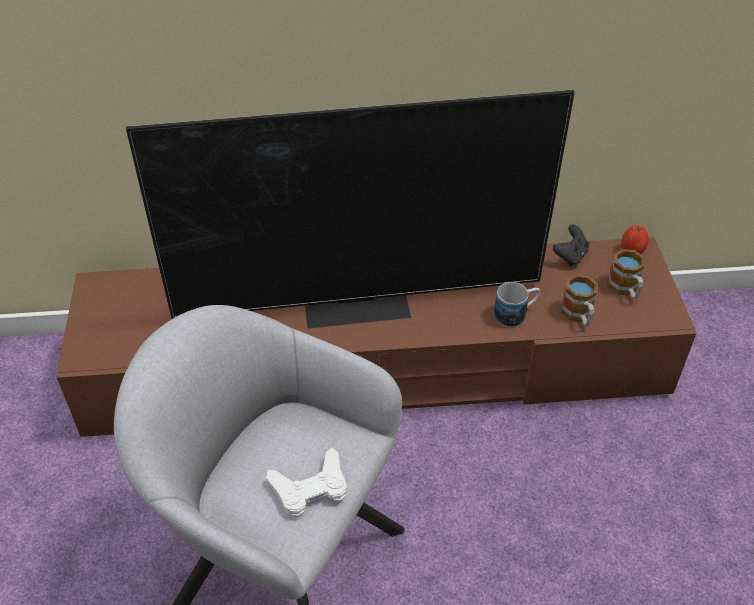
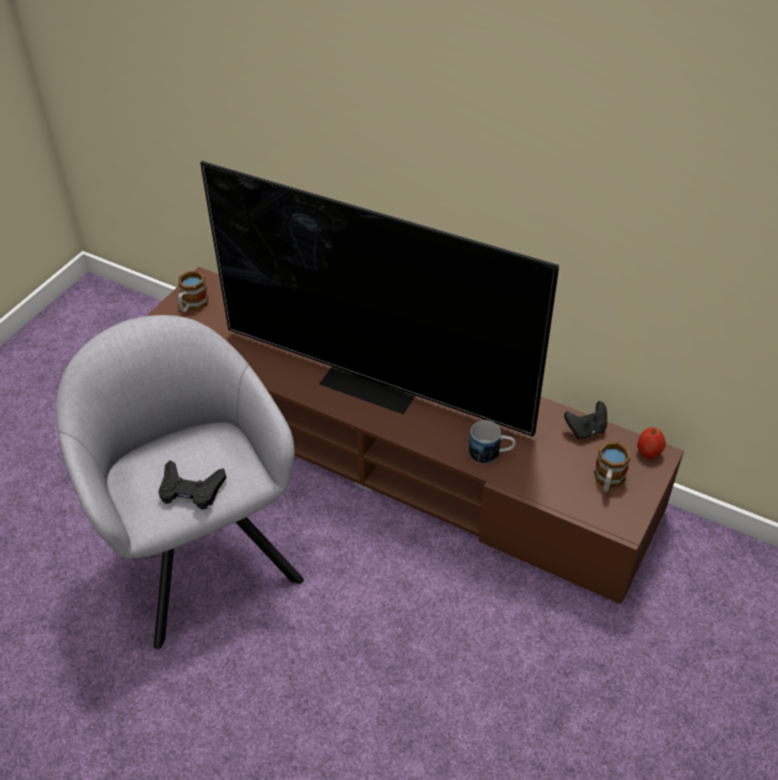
camera: 35 degrees right, 0 degrees up
white game controller [266,448,347,517] -> black game controller [158,460,226,509]
mug [561,274,597,326] -> mug moved to [178,271,209,312]

